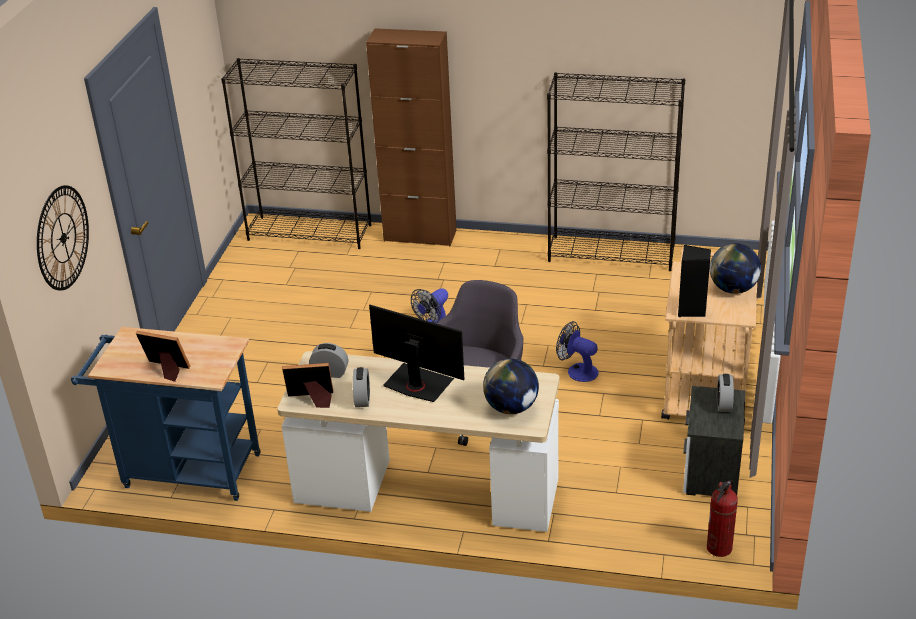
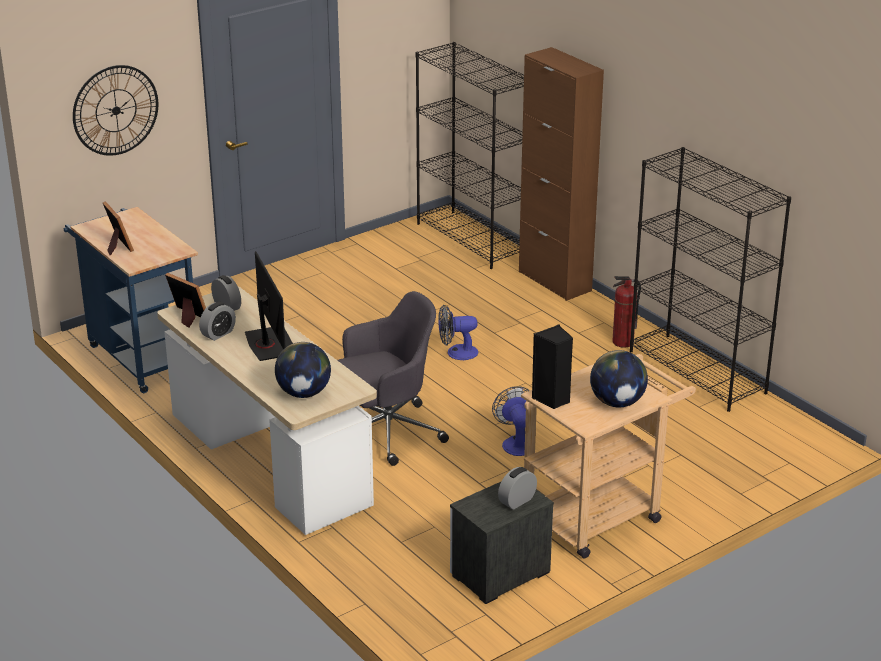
camera: 40 degrees right, 5 degrees down
fire extinguisher [707,480,738,557] -> fire extinguisher moved to [612,276,641,348]

